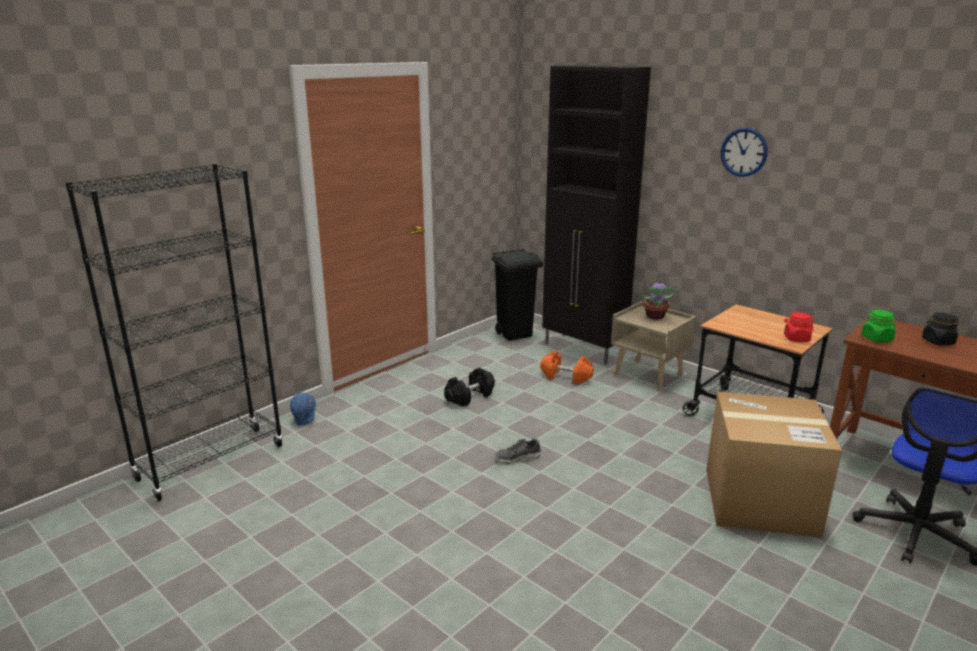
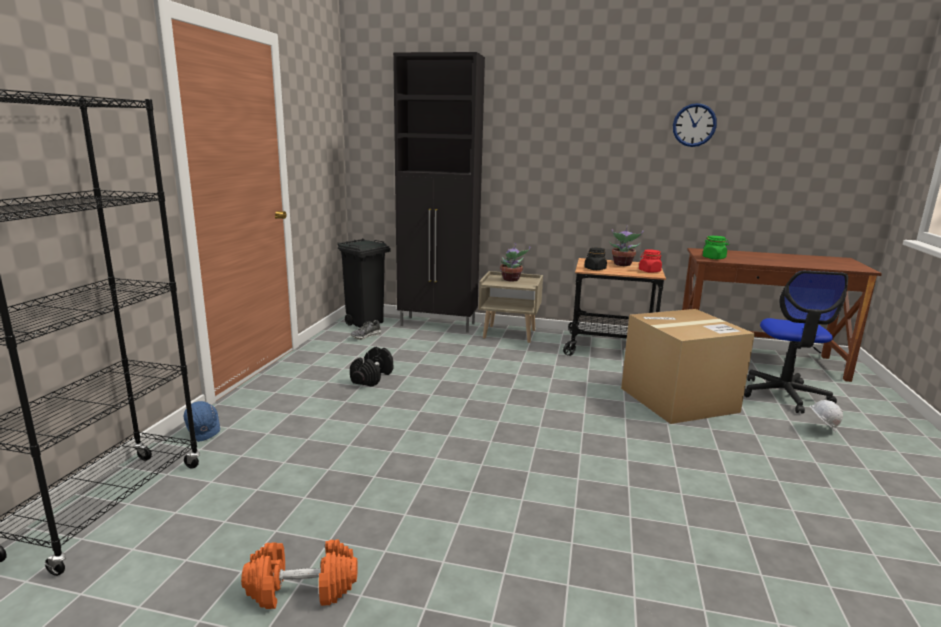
camera: 30 degrees left, 5 degrees down
shoe [495,438,542,464] -> shoe moved to [351,320,382,340]
orange dumbbell [540,351,594,384] -> orange dumbbell moved to [241,539,358,609]
wall clock [721,128,768,177] -> wall clock moved to [673,103,717,147]
black jar [922,313,959,345] -> black jar moved to [584,247,607,270]
none -> potted plant [609,229,643,266]
none -> white hard hat [810,400,843,432]

